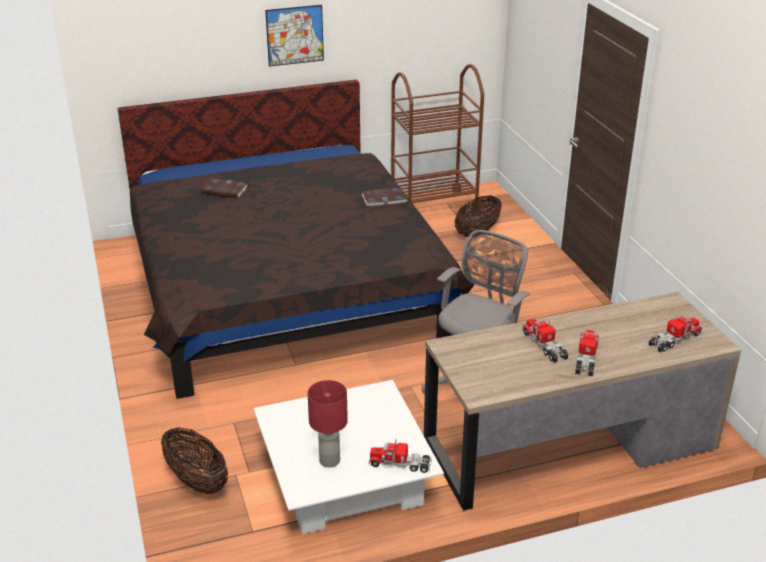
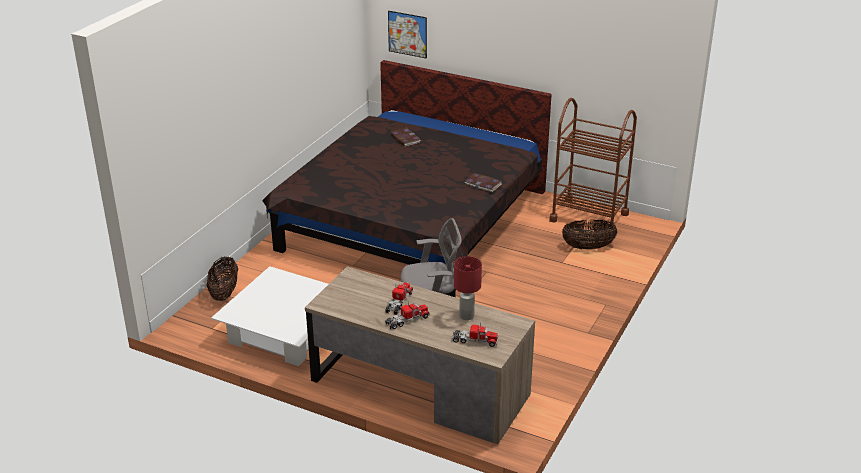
camera: 45 degrees right, 0 degrees up
picture [265,5,324,67] -> picture moved to [388,11,427,59]
red table lamp [308,380,348,468] -> red table lamp moved to [454,256,482,320]
toy truck [369,439,432,473] -> none

